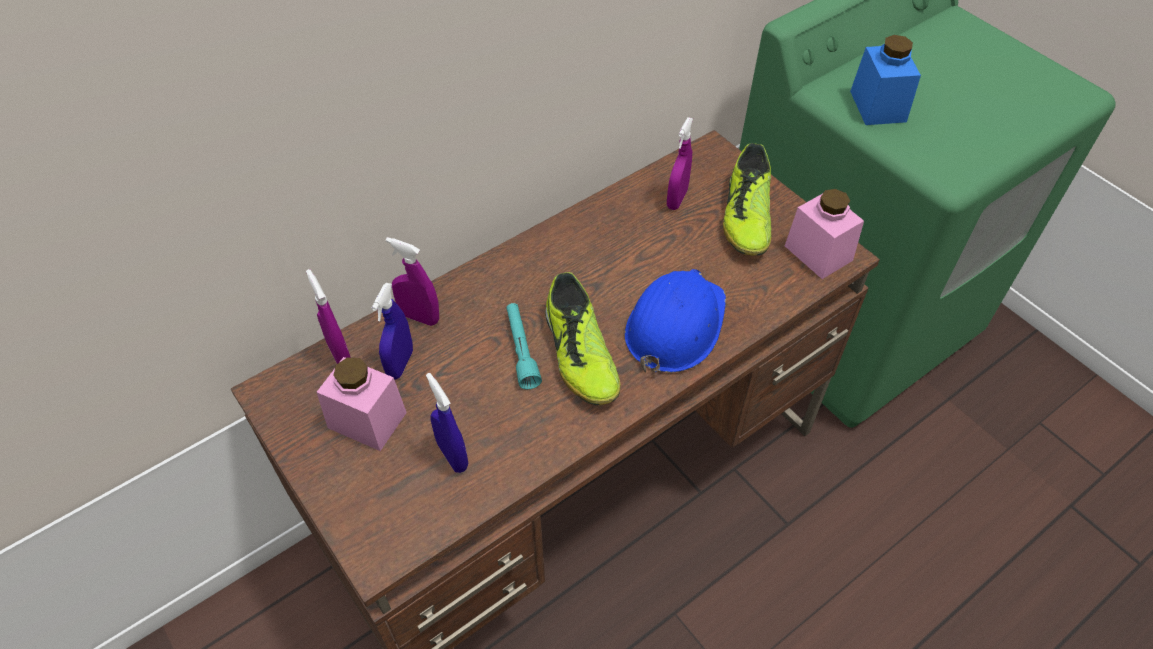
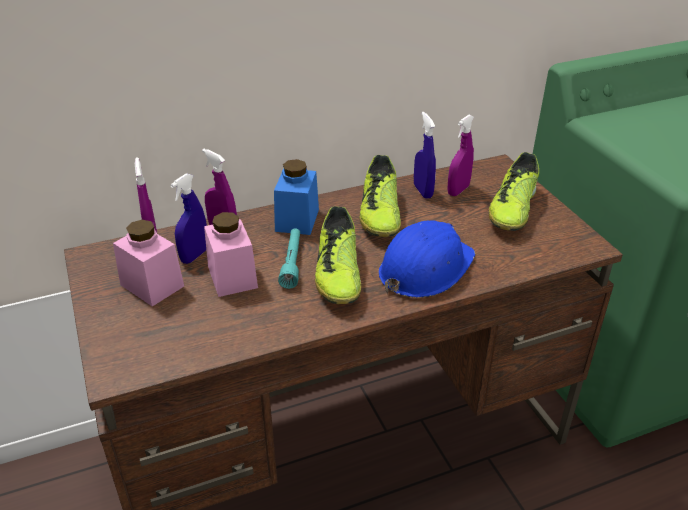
camera: 15 degrees right, 15 degrees down
blue spray bottle [426,373,468,473] -> blue spray bottle moved to [414,112,436,199]
pink jar [785,189,864,279] -> pink jar moved to [204,212,258,297]
blue jar [850,35,921,125] -> blue jar moved to [274,159,319,235]
none -> shoe [359,155,401,237]

